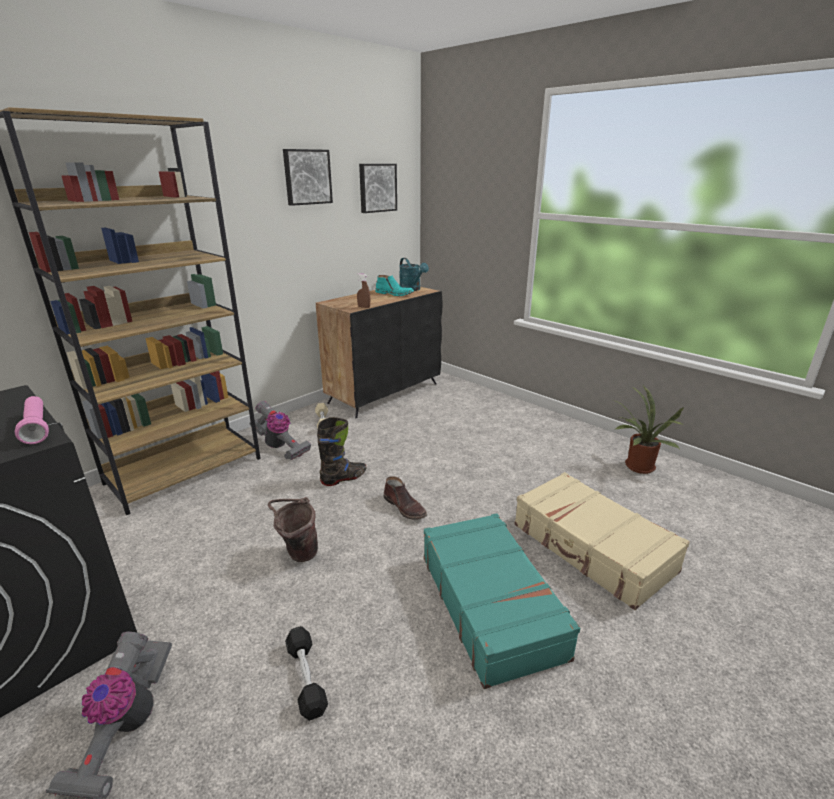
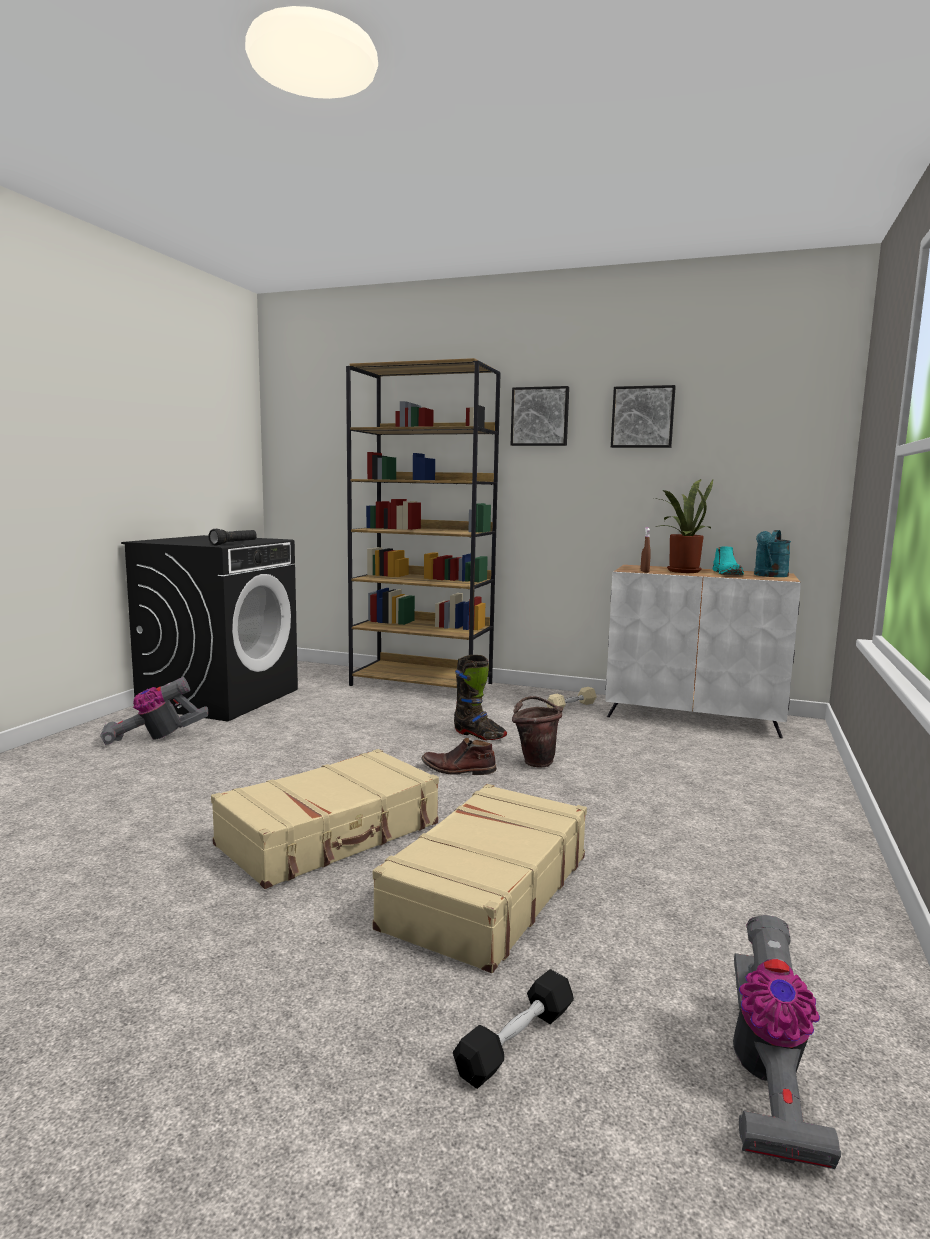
camera: 65 degrees right, 15 degrees down
pink flashlight [15,396,49,444] -> black flashlight [208,529,257,546]
vacuum cleaner [250,401,311,460] -> vacuum cleaner moved to [733,915,841,1169]
brown bucket [268,497,318,562] -> brown bucket moved to [512,696,563,767]
black dumbbell [285,626,328,721] -> black dumbbell moved to [453,969,574,1089]
black cabinet [316,287,443,418] -> white cabinet [605,565,801,738]
picture [359,164,397,213] -> picture moved to [511,386,569,446]
brown boot [383,476,427,520] -> brown boot turned 75 degrees clockwise [422,738,497,775]
turquoise suitcase [424,513,581,689] -> beige suitcase [211,749,439,889]
potted plant [613,386,684,474] -> potted plant moved to [654,479,713,573]

